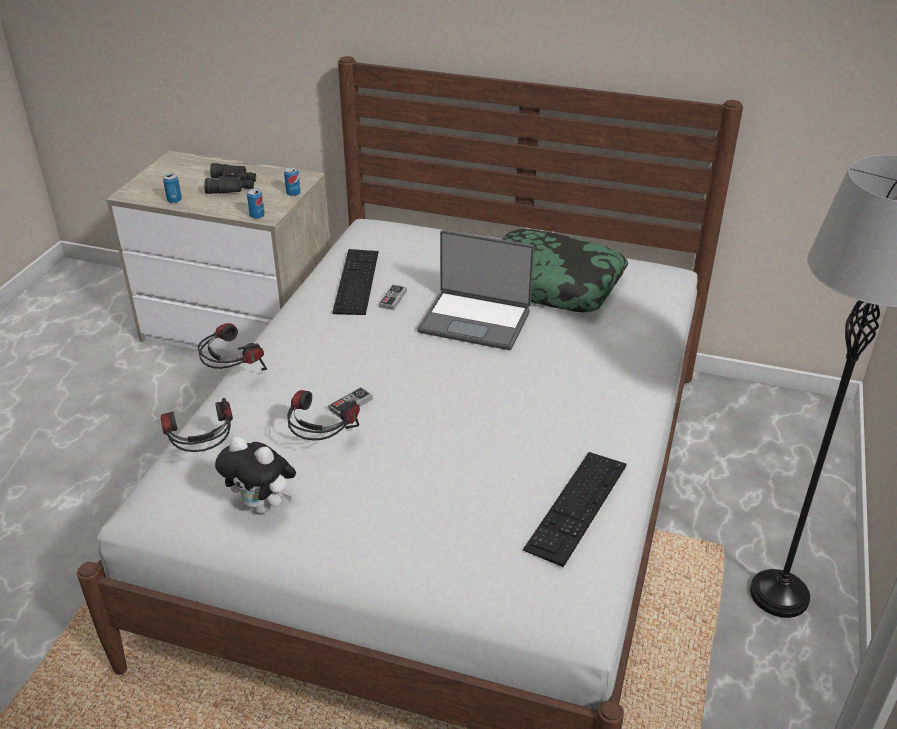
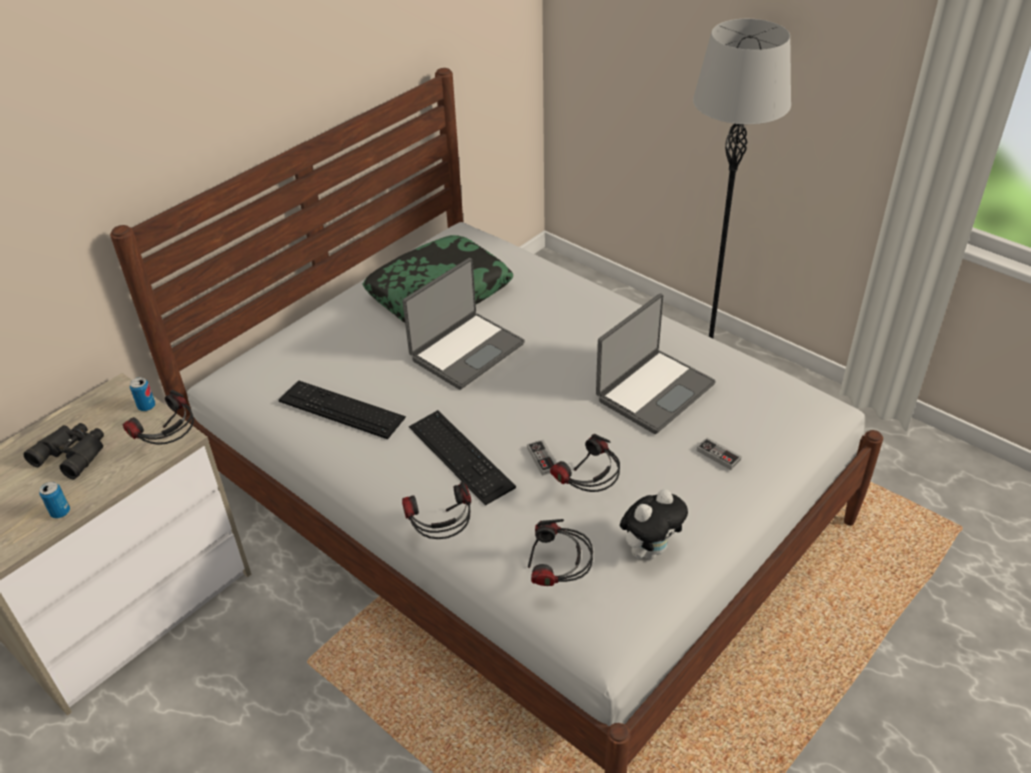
camera: 65 degrees left, 5 degrees up
can [247,189,265,219] -> headphones [123,390,194,445]
game controller [379,284,407,310] -> game controller moved to [697,437,742,470]
keyboard [523,452,626,567] -> keyboard moved to [409,410,516,506]
none -> laptop [596,293,716,434]

